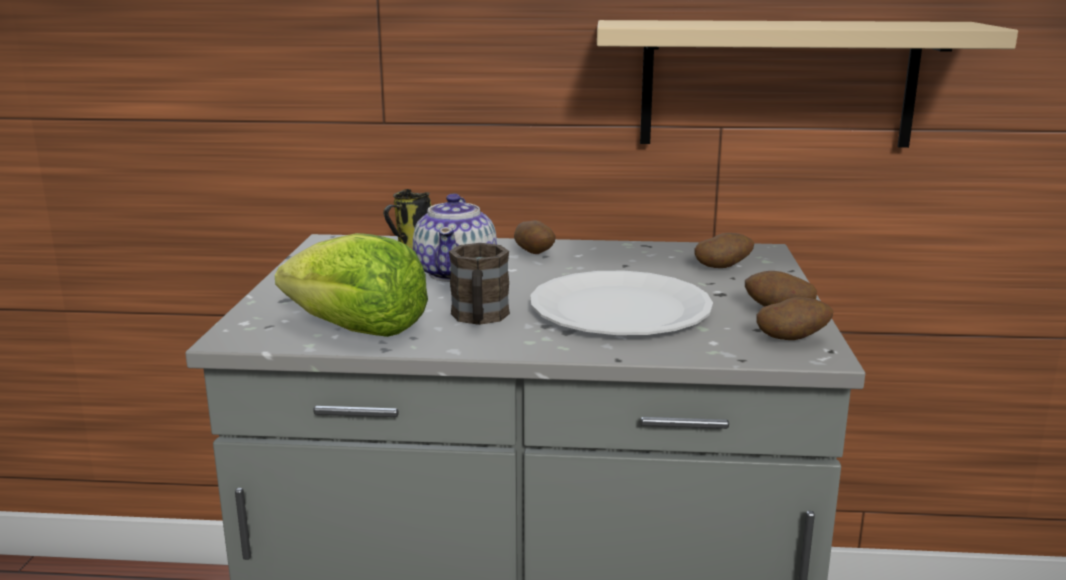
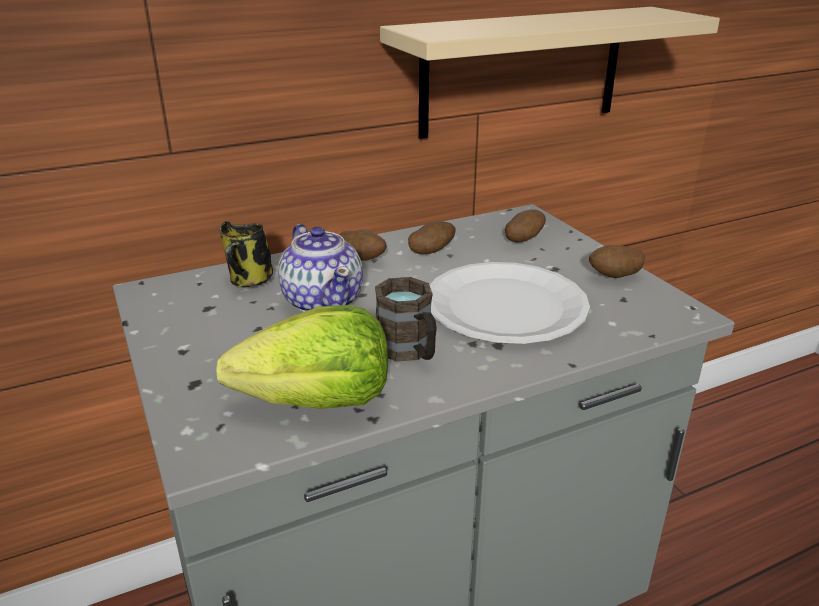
camera: 30 degrees left, 10 degrees up
potato [756,297,833,340] -> potato moved to [408,221,456,254]

